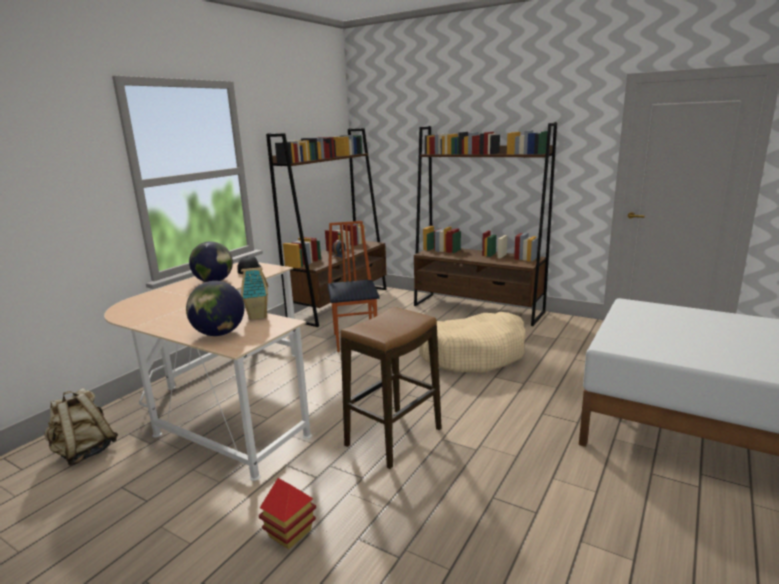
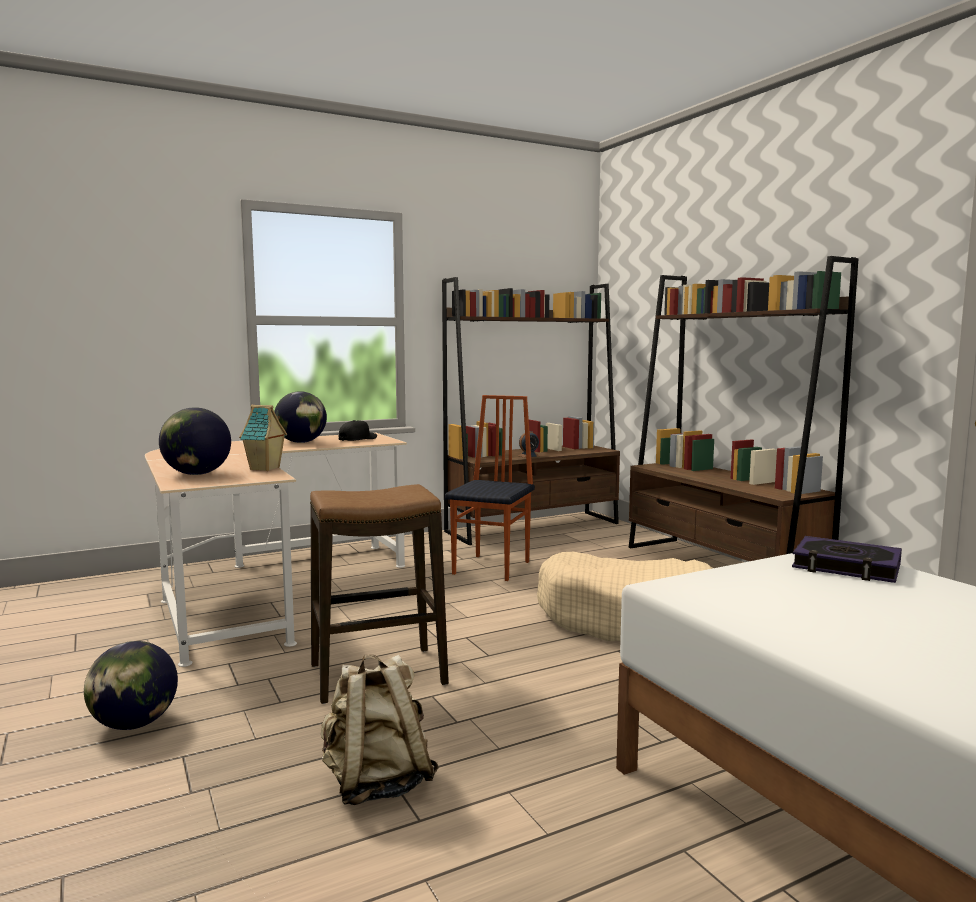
camera: 30 degrees right, 10 degrees down
beige backpack [44,388,118,466] -> beige backpack moved to [321,655,439,805]
toy house [259,478,316,549] -> globe [84,641,178,730]
none -> book [792,536,902,583]

